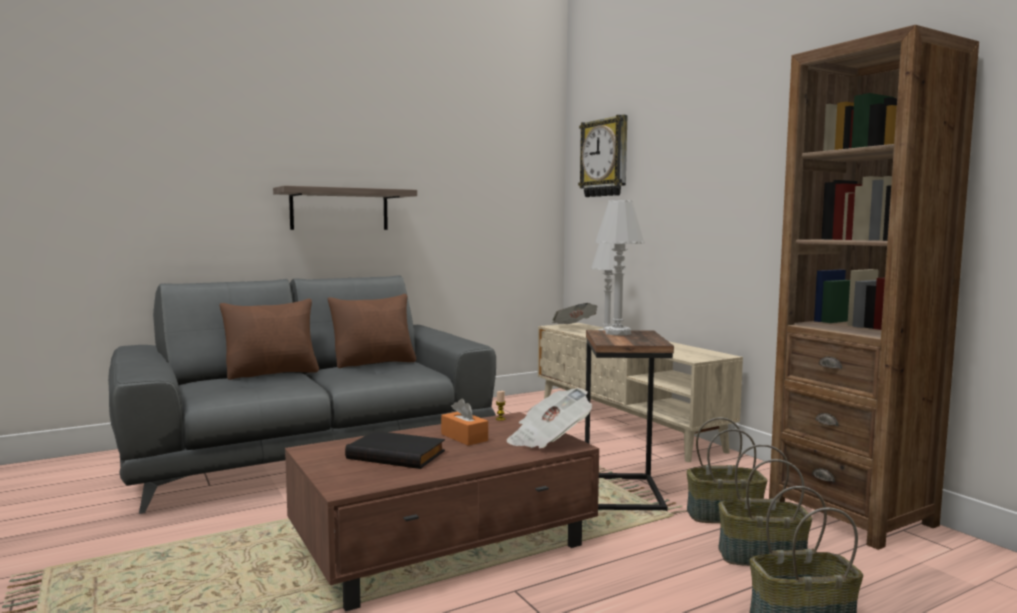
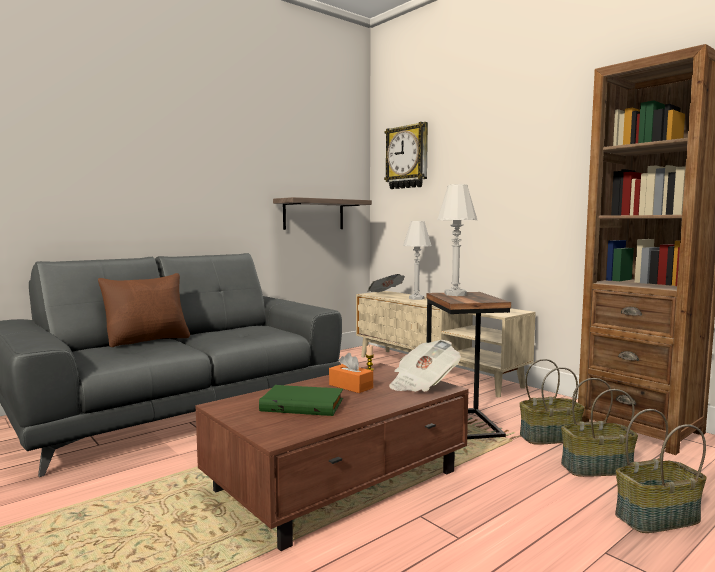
camera: 10 degrees left, 0 degrees up
shelf [273,185,417,230] -> shelf moved to [273,197,372,230]
brown pillow [328,294,416,368] -> none
black book [345,431,445,469] -> green book [259,385,343,416]

